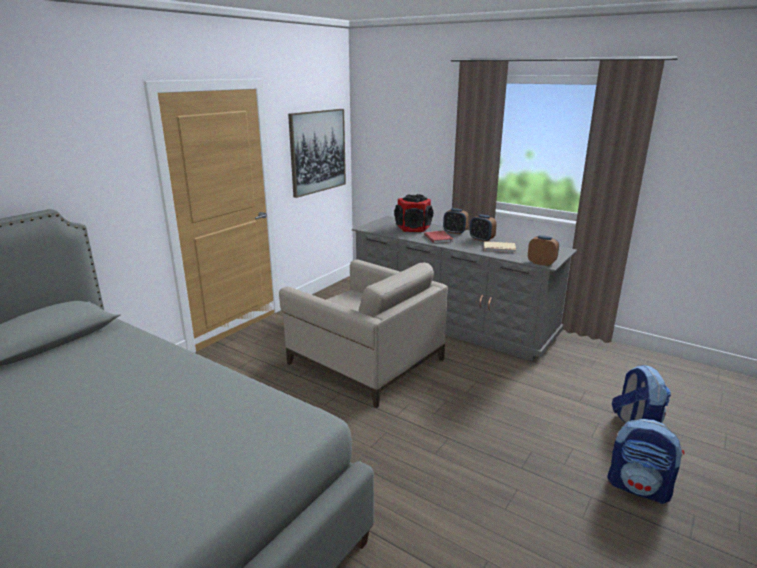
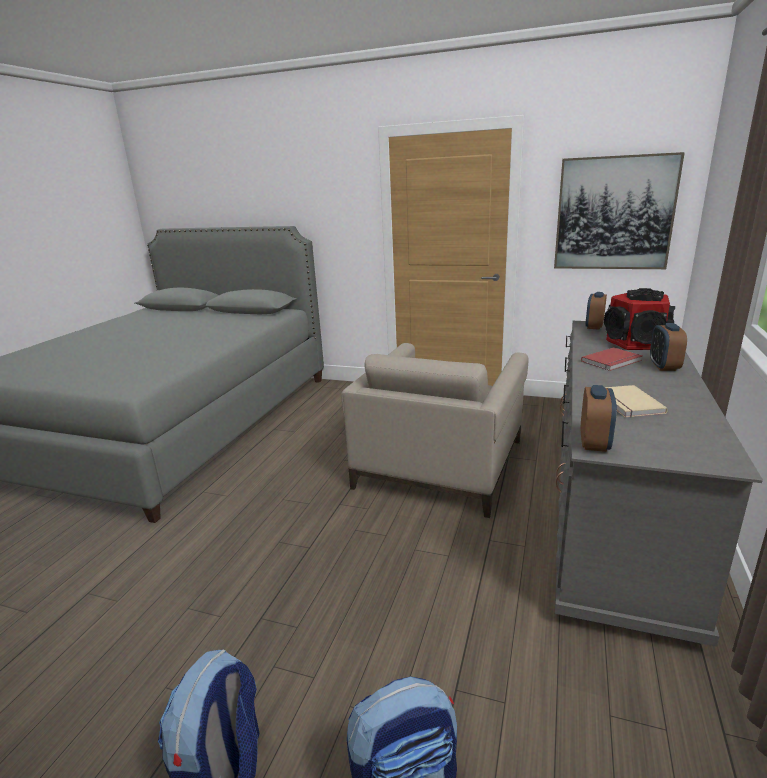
camera: 75 degrees right, 0 degrees up
alarm clock [470,214,497,242] -> alarm clock moved to [585,292,607,330]

